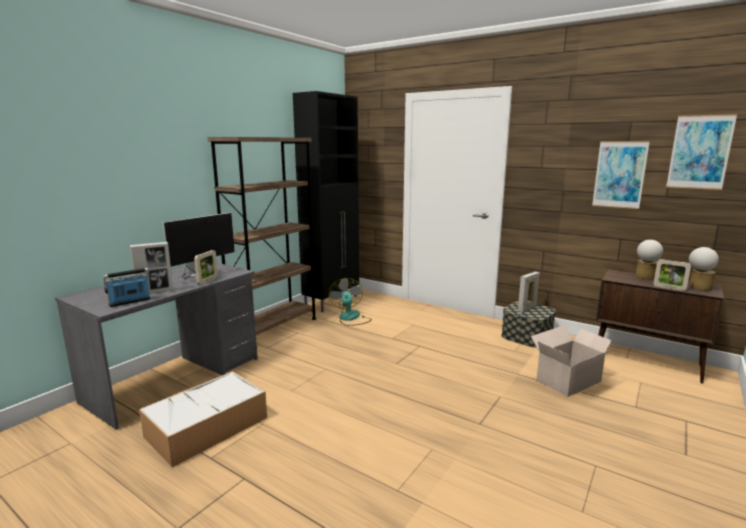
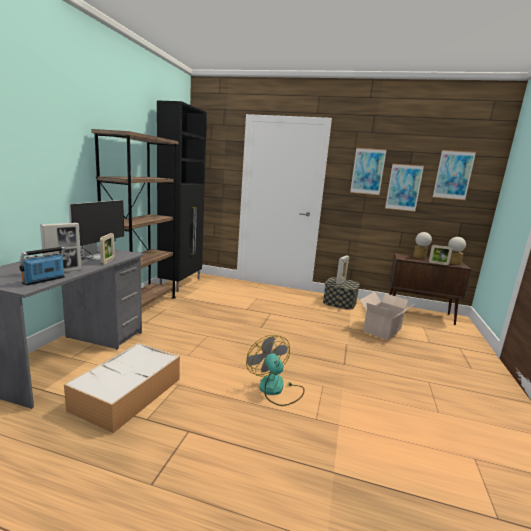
camera: 20 degrees left, 0 degrees up
fan [328,278,372,326] -> fan moved to [246,335,305,406]
none -> picture [350,148,387,195]

